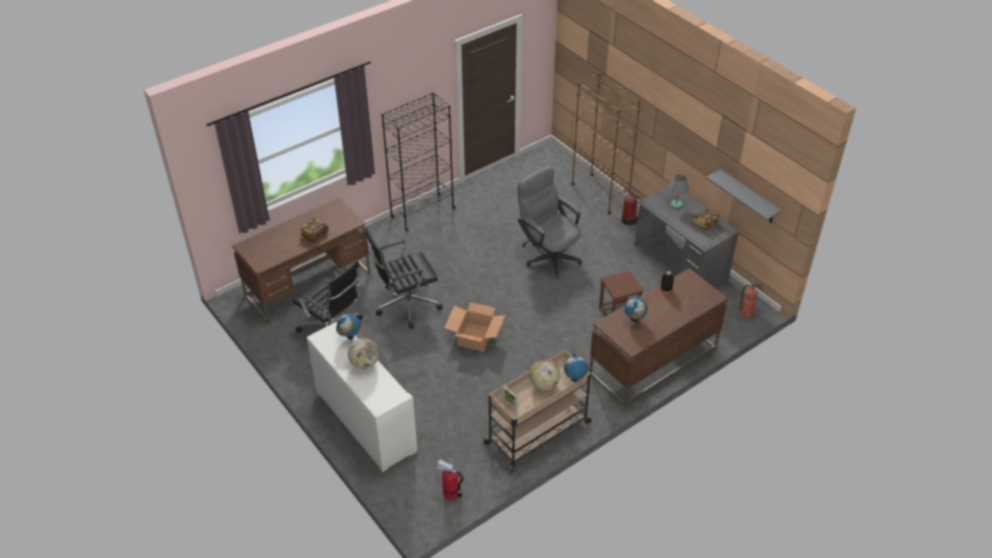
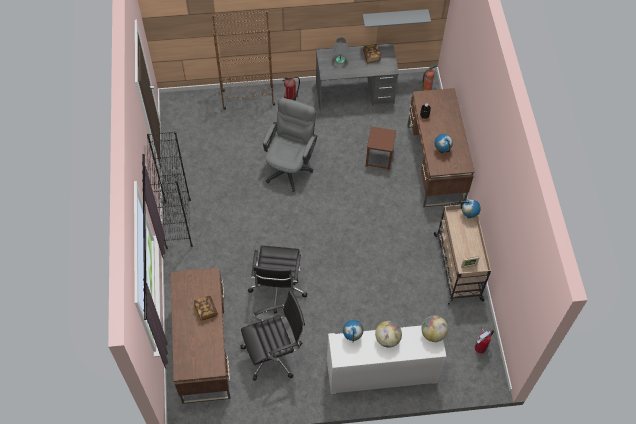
camera: 60 degrees left, 15 degrees up
cardboard box [444,302,505,351] -> none
grey office chair [517,166,582,279] -> grey office chair turned 120 degrees clockwise [263,97,317,192]
globe [529,359,560,390] -> globe moved to [421,316,448,342]

